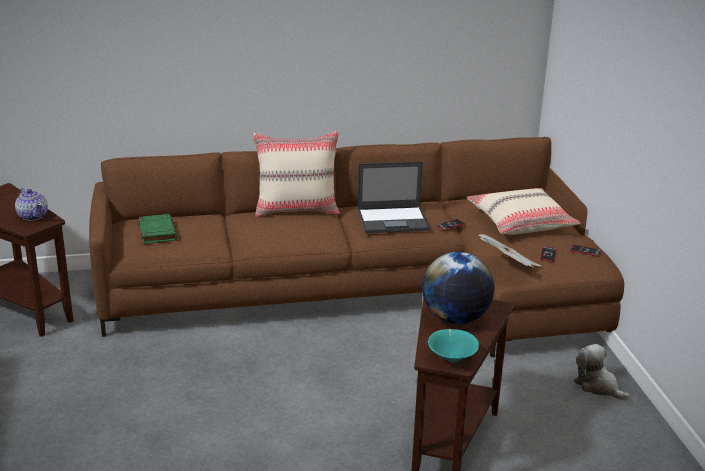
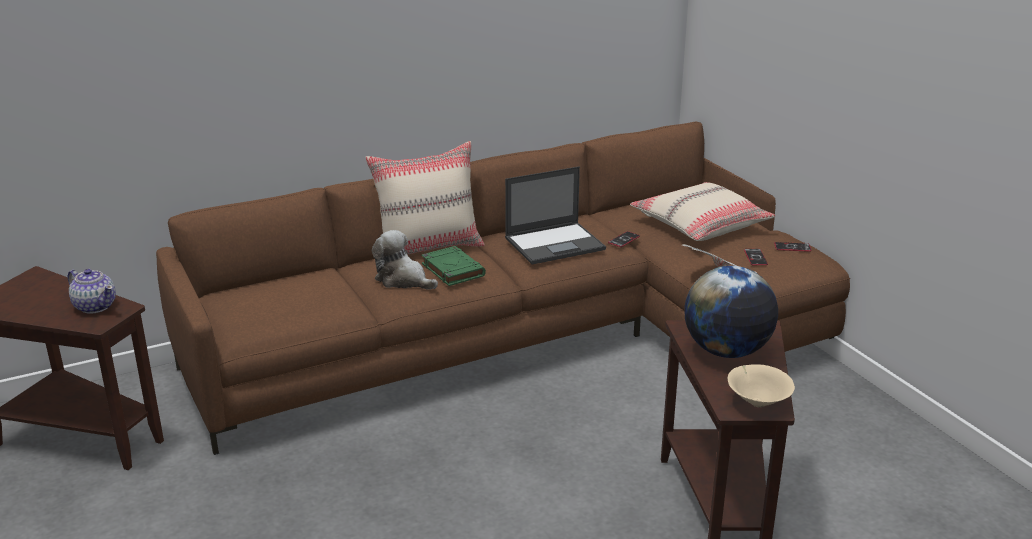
camera: 15 degrees left, 0 degrees up
green book [139,214,177,244] -> green book moved to [421,246,486,286]
turquoise bowl [428,329,479,362] -> beige bowl [727,364,795,407]
plush toy [574,344,630,401] -> plush toy moved to [372,230,438,290]

